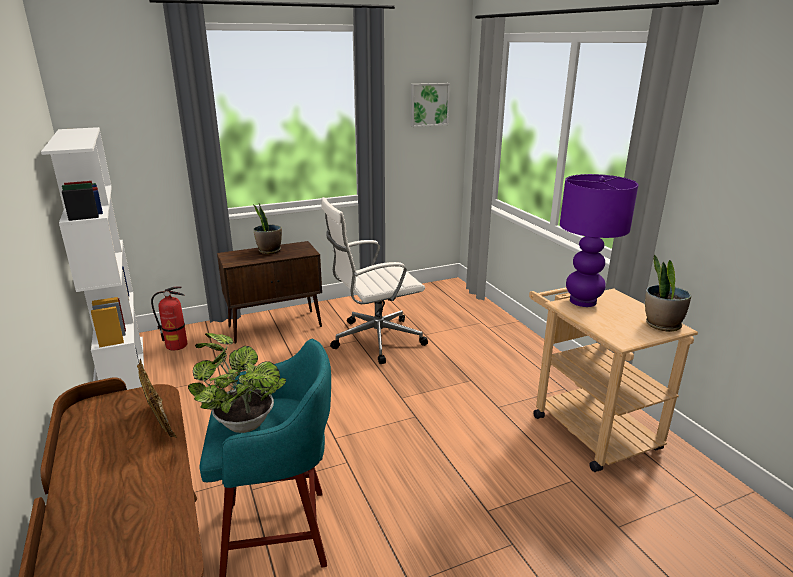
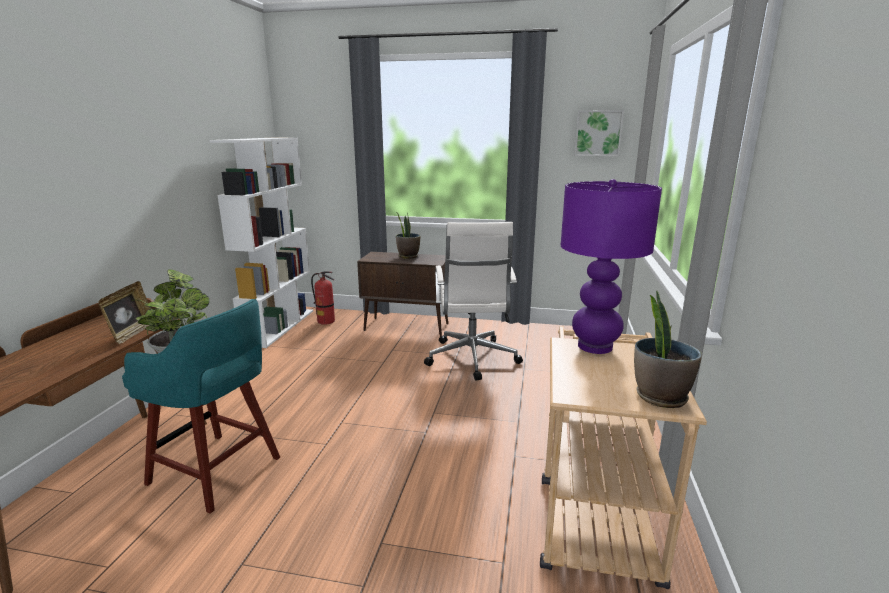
camera: 35 degrees right, 5 degrees down
white office chair [321,197,428,364] -> white office chair turned 105 degrees counterclockwise [424,222,523,381]

